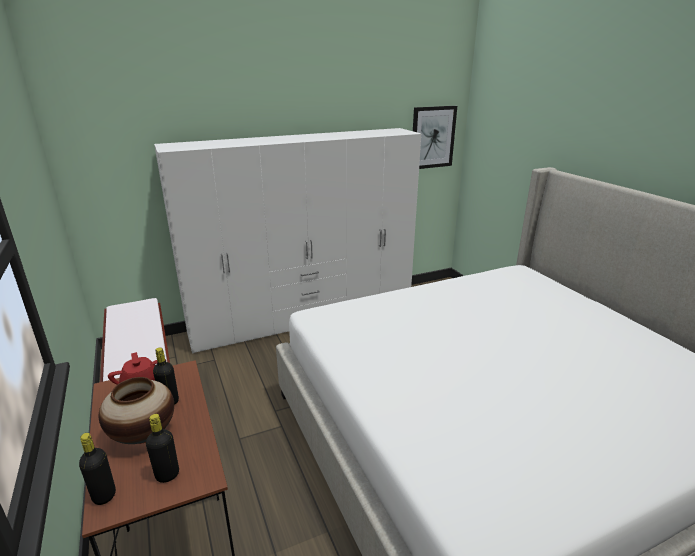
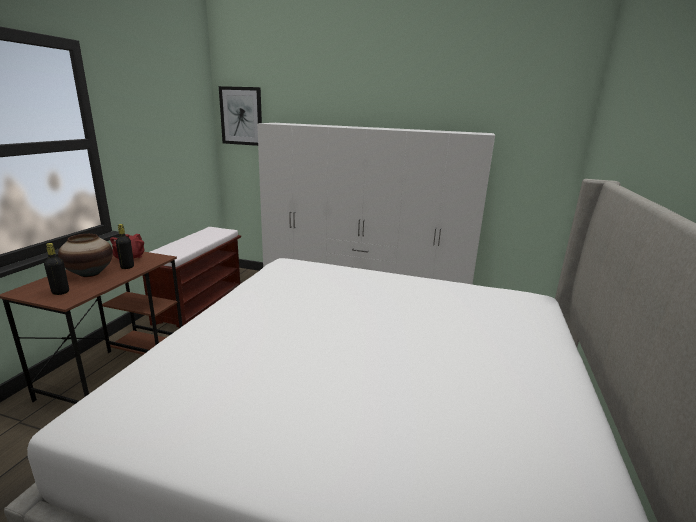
camera: 40 degrees right, 5 degrees down
black bottle [79,433,116,505] -> none
picture [413,106,457,169] -> picture moved to [219,86,262,146]

